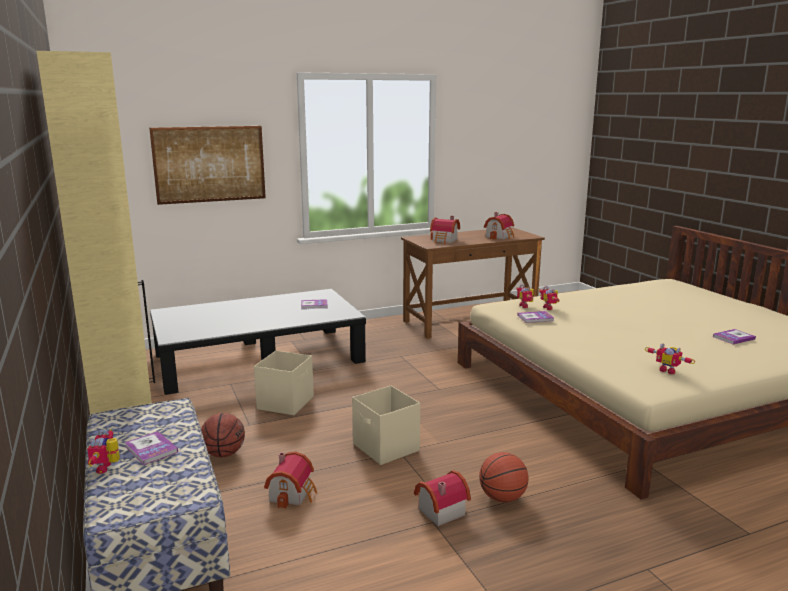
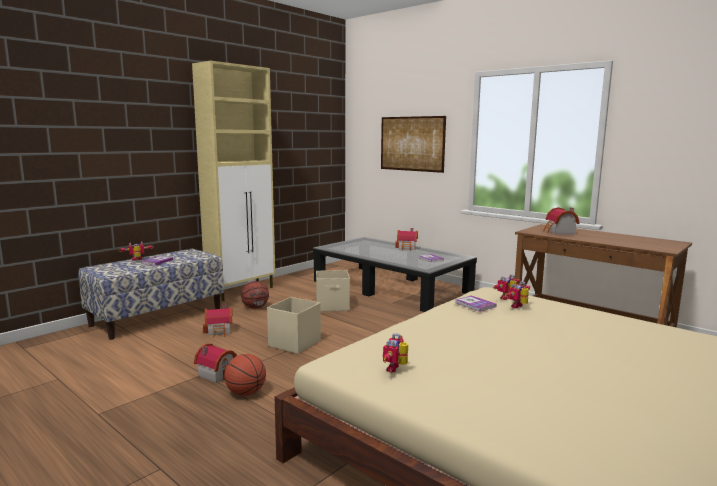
camera: 65 degrees right, 5 degrees down
toy house [484,212,515,240] -> toy house moved to [395,228,418,251]
book [713,329,756,345] -> none

